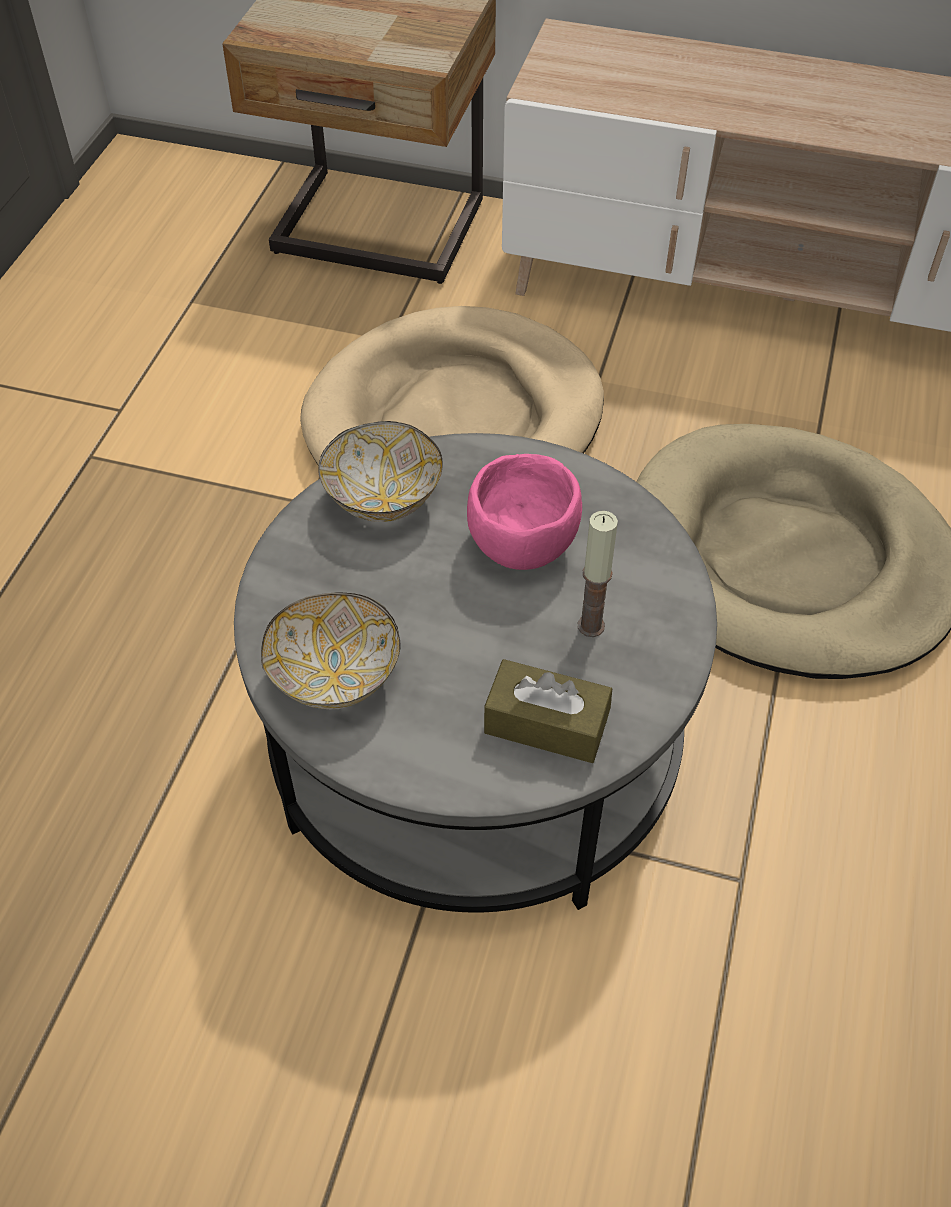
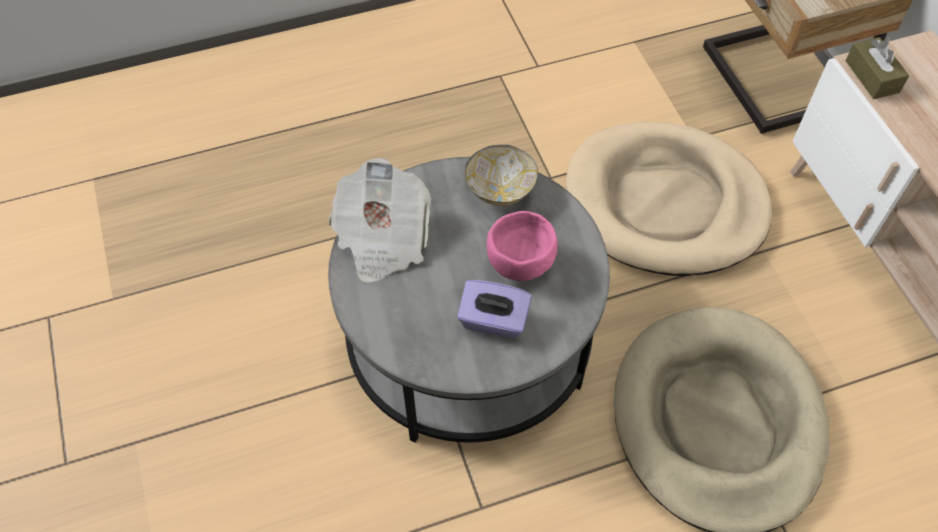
camera: 55 degrees right, 5 degrees up
bowl [261,593,401,709] -> newspaper [328,158,431,283]
brown tissue box [484,659,612,763] -> brown tissue box moved to [846,37,909,99]
candle [578,511,618,637] -> purple tissue box [457,280,532,339]

